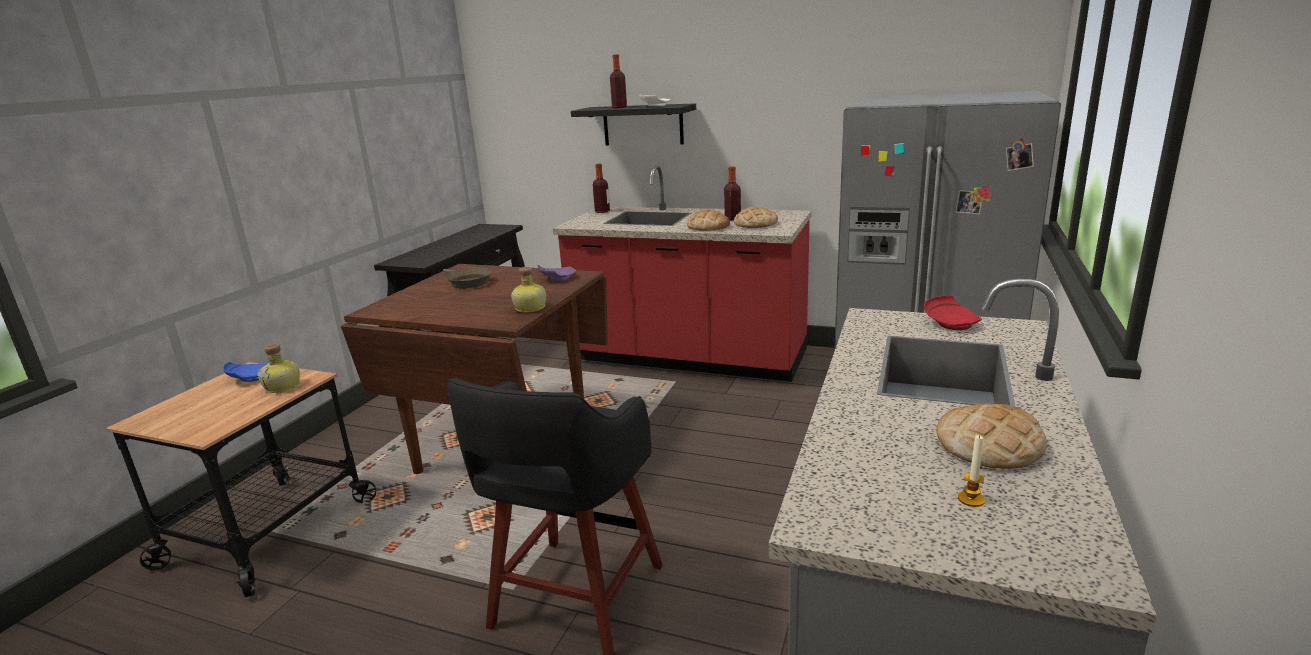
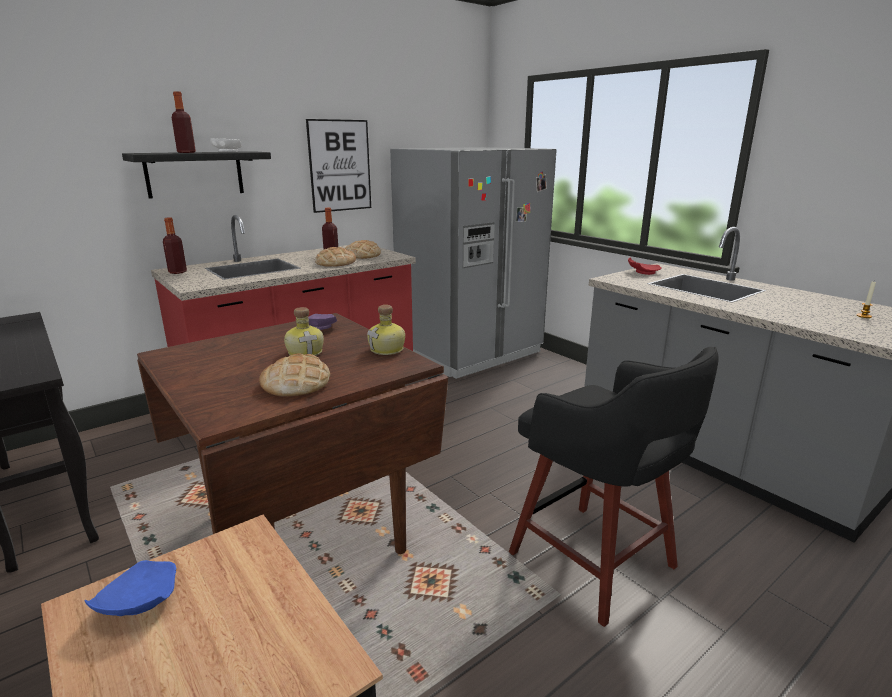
camera: 60 degrees left, 0 degrees up
bottle [257,344,300,393] -> bottle moved to [284,307,324,356]
brown frying pan [443,268,492,289] -> none
bread [936,403,1047,469] -> bread moved to [259,353,330,396]
none -> picture [306,119,371,213]

